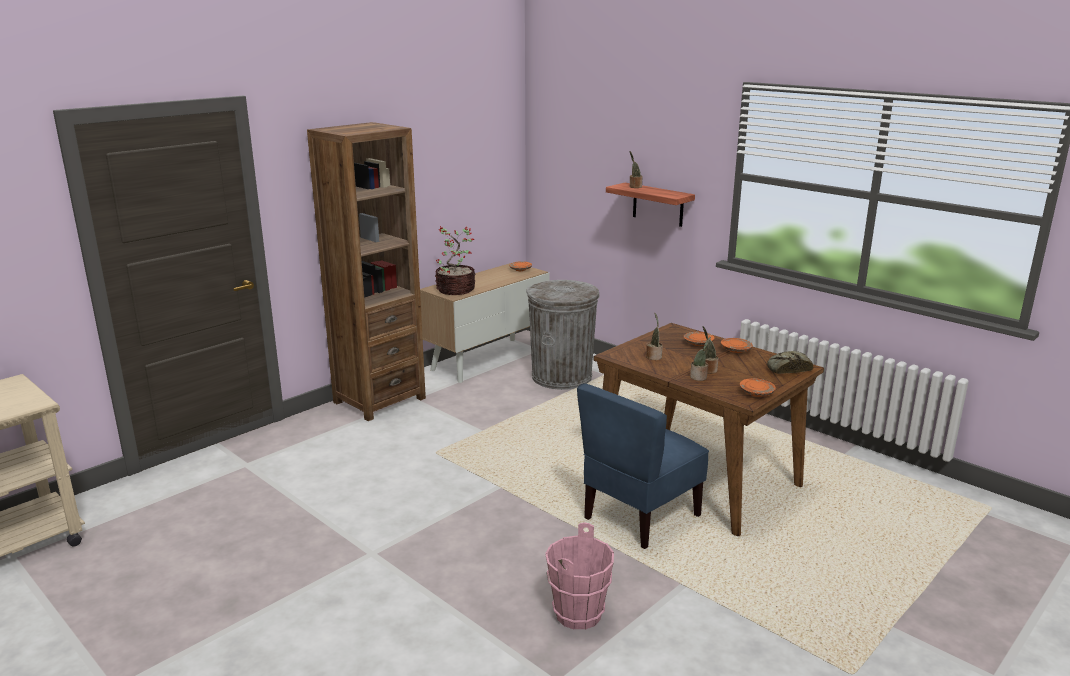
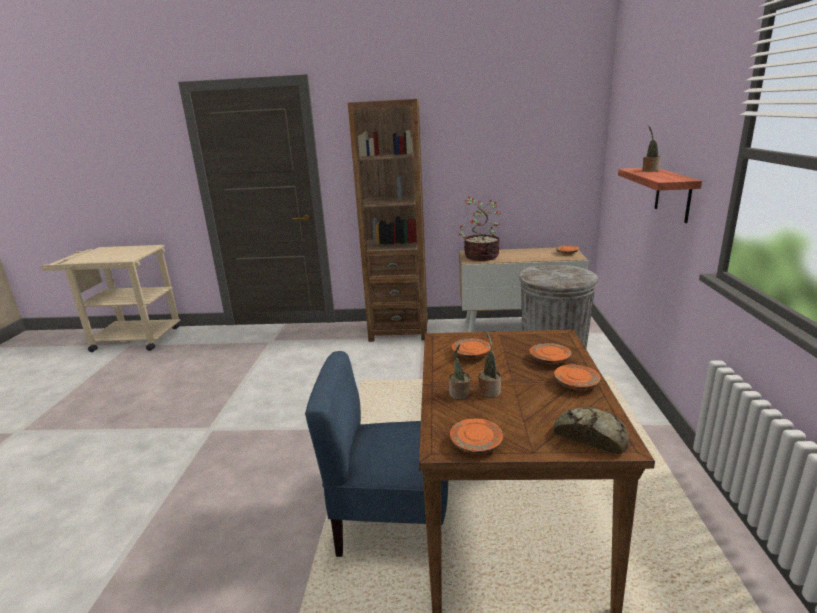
camera: 50 degrees right, 0 degrees up
pink bucket [545,522,614,630] -> none
potted plant [646,313,663,360] -> orange plate [452,338,491,359]

